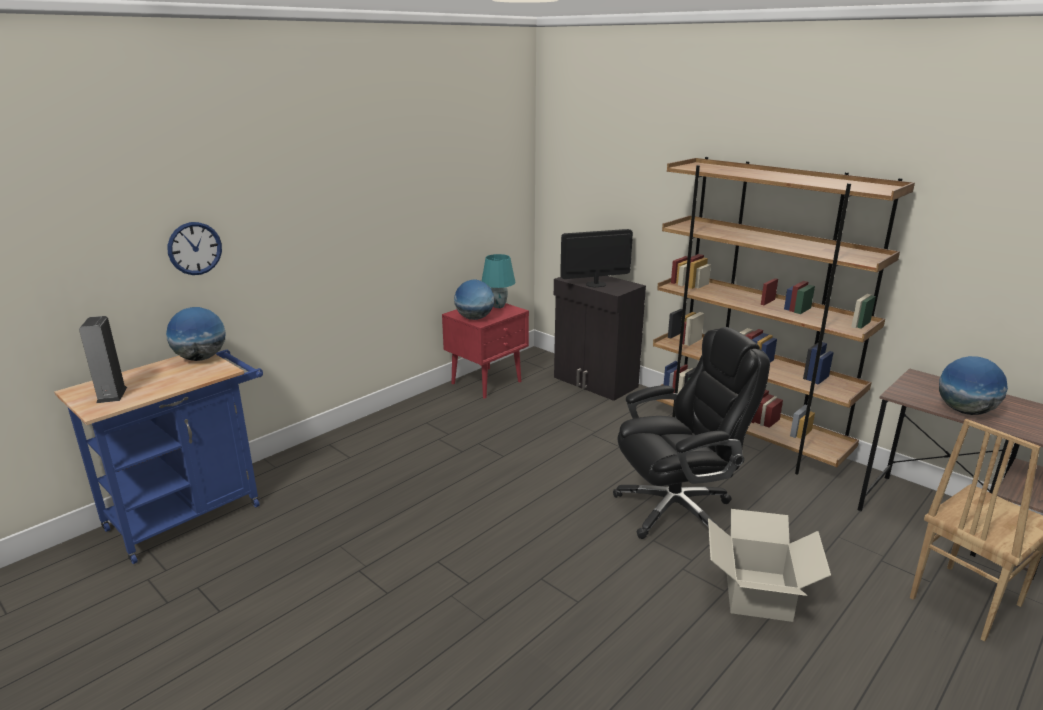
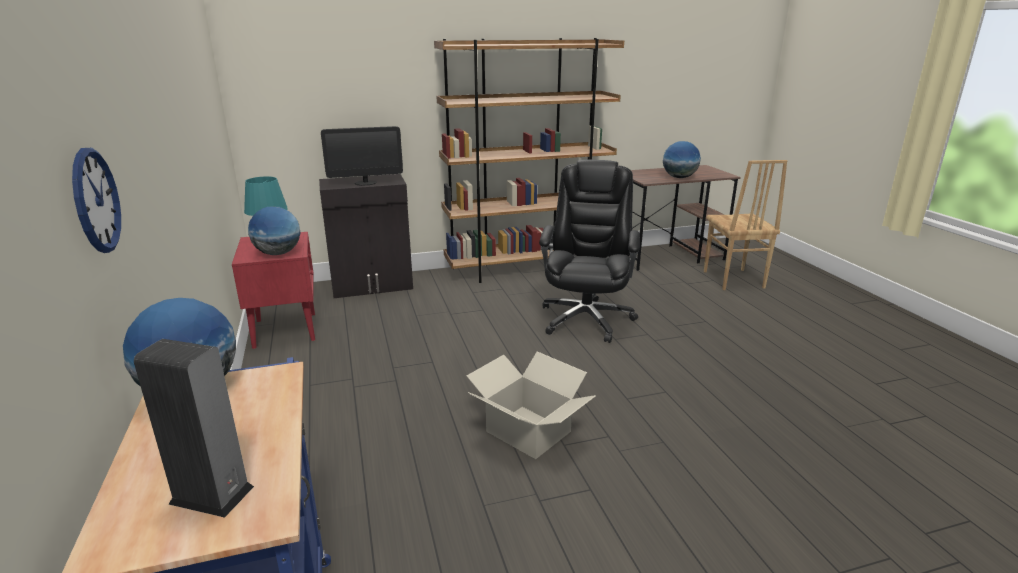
camera: 60 degrees left, 0 degrees up
monitor [560,229,633,288] -> monitor turned 120 degrees counterclockwise [321,126,403,186]
cardboard box [708,509,831,622] -> cardboard box moved to [467,352,595,459]

